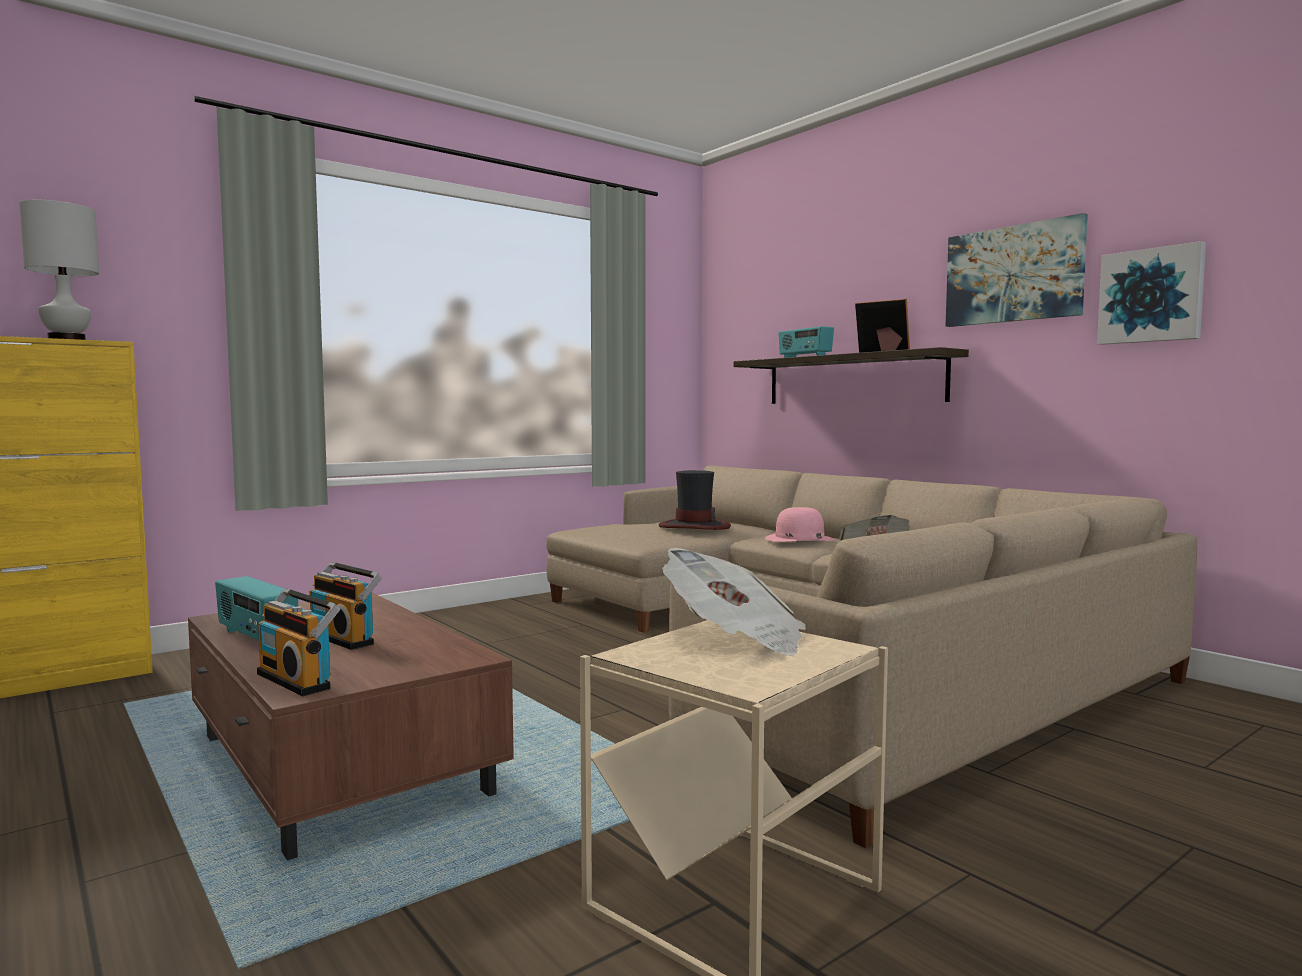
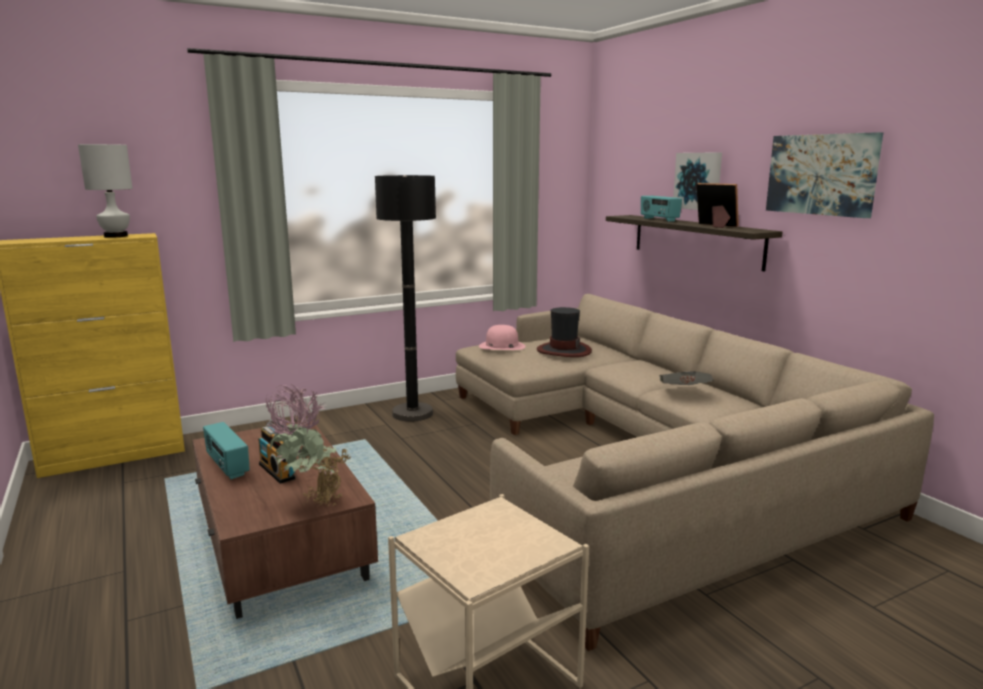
camera: 10 degrees right, 10 degrees up
radio [257,588,340,696] -> none
newspaper [662,548,806,656] -> none
pink hat [765,507,835,542] -> pink hat moved to [479,325,525,350]
picture [1097,241,1206,345] -> picture moved to [673,152,722,210]
none -> potted plant [266,384,350,507]
none -> black floor lamp [375,175,436,422]

